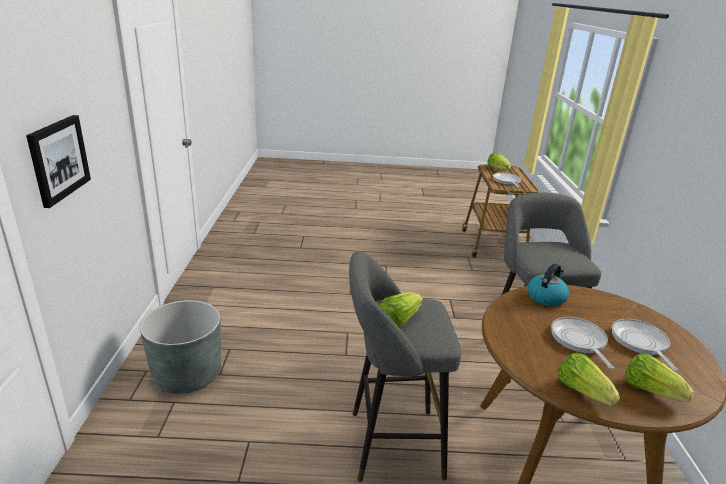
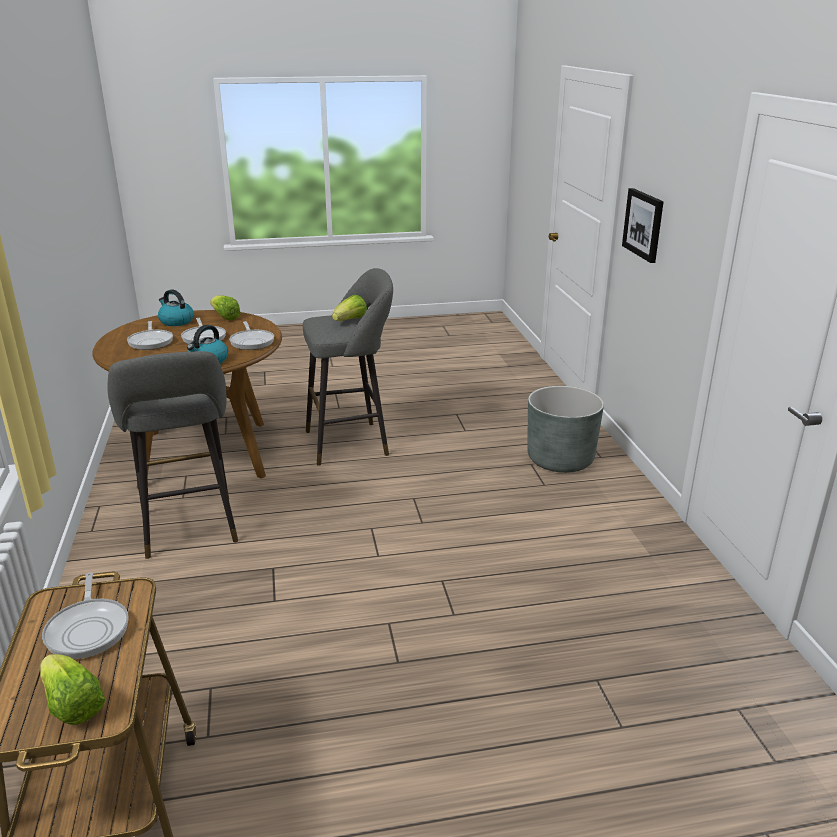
camera: 170 degrees right, 0 degrees up
lettuce [625,354,694,402] -> kettle [158,289,194,326]
none -> frying pan [229,321,274,350]

